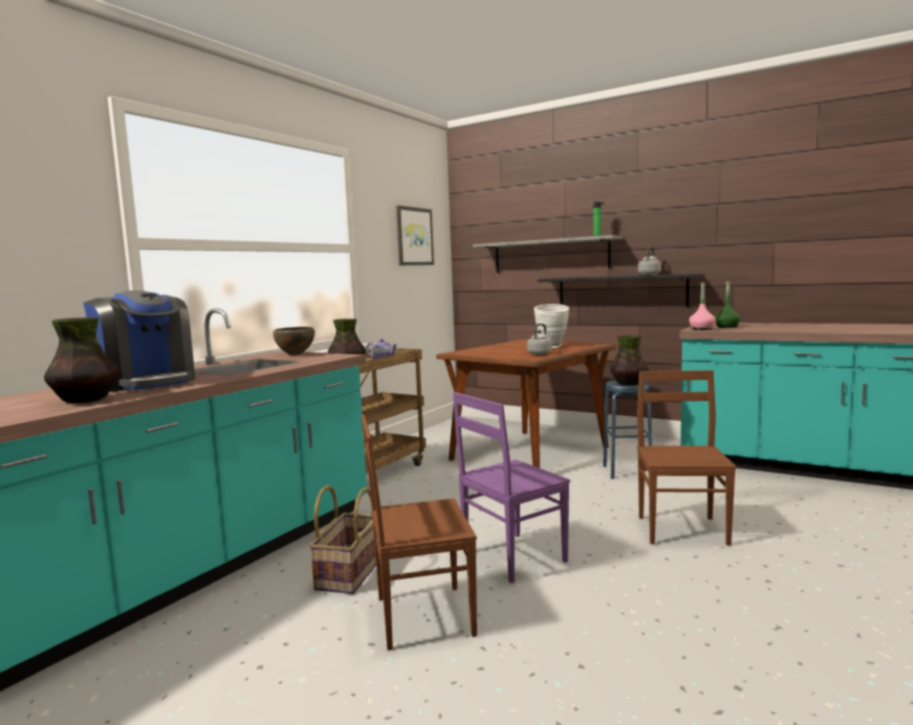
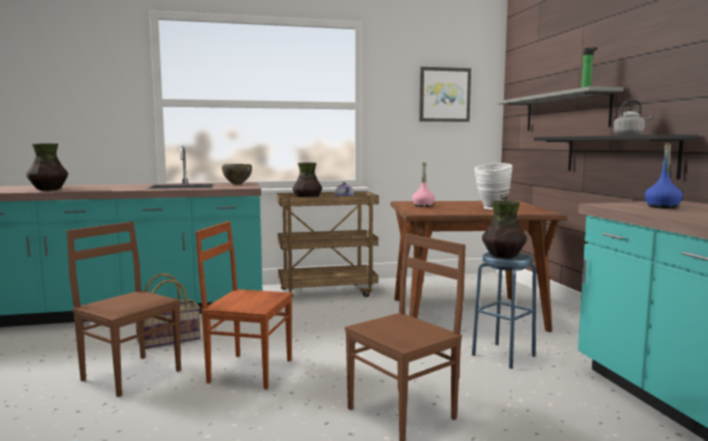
camera: 45 degrees right, 0 degrees up
coffee machine [83,290,195,392] -> none
purple chair [453,392,570,583] -> brown chair [196,221,292,389]
grey kettle [527,323,553,355] -> none
pink bottle [689,282,716,330] -> pink bottle moved to [412,163,435,207]
green bottle [715,281,741,328] -> blue bottle [645,143,683,209]

